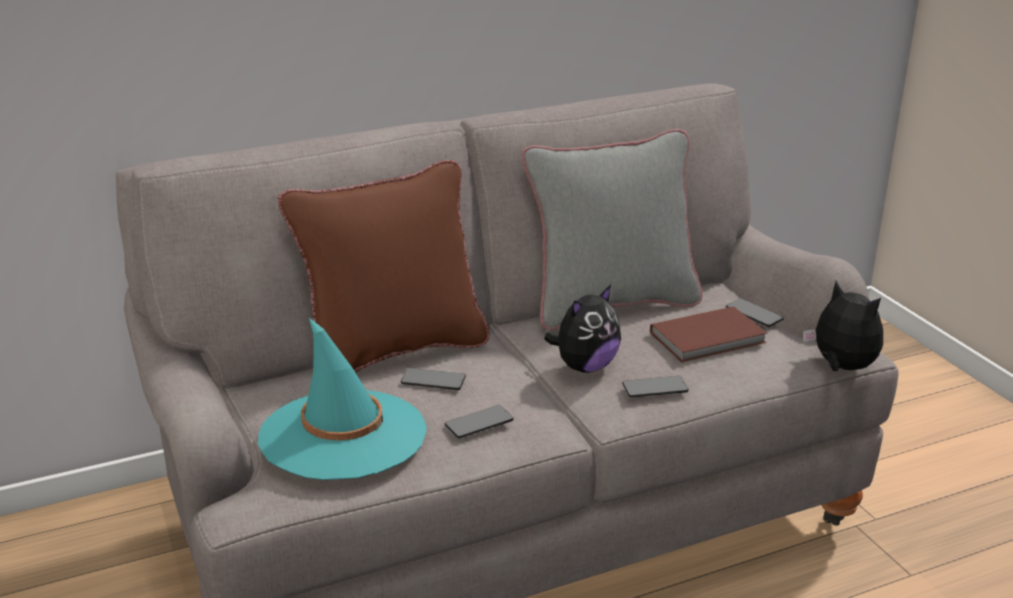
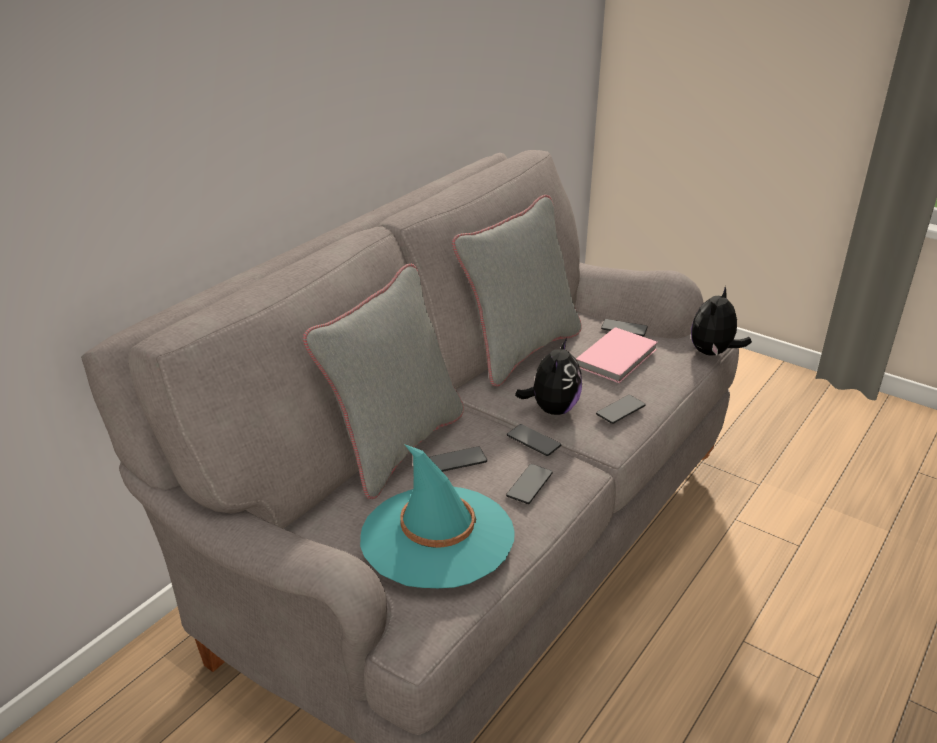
camera: 30 degrees left, 5 degrees up
brown pillow [278,160,490,373] -> grey pillow [302,264,464,499]
brown book [650,306,767,362] -> pink book [576,327,658,383]
plush toy [803,281,883,371] -> plush toy turned 75 degrees counterclockwise [691,287,752,356]
none -> phone [507,424,561,456]

